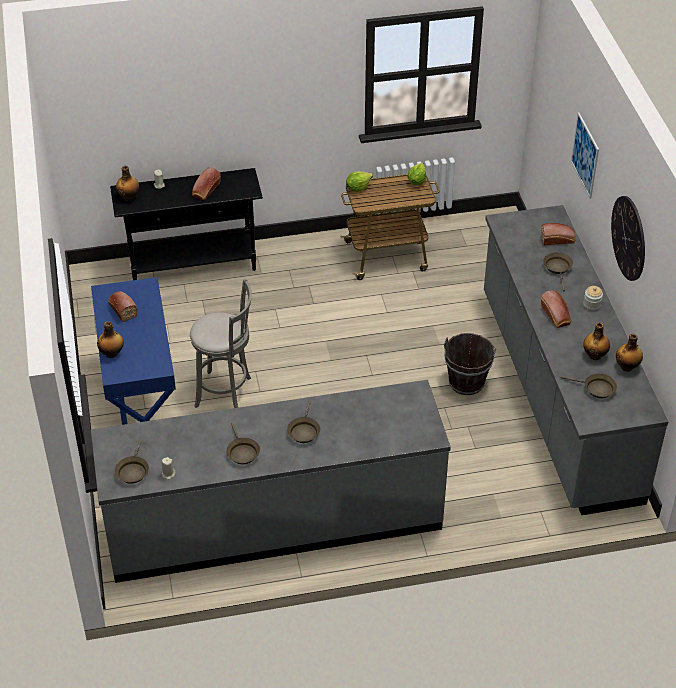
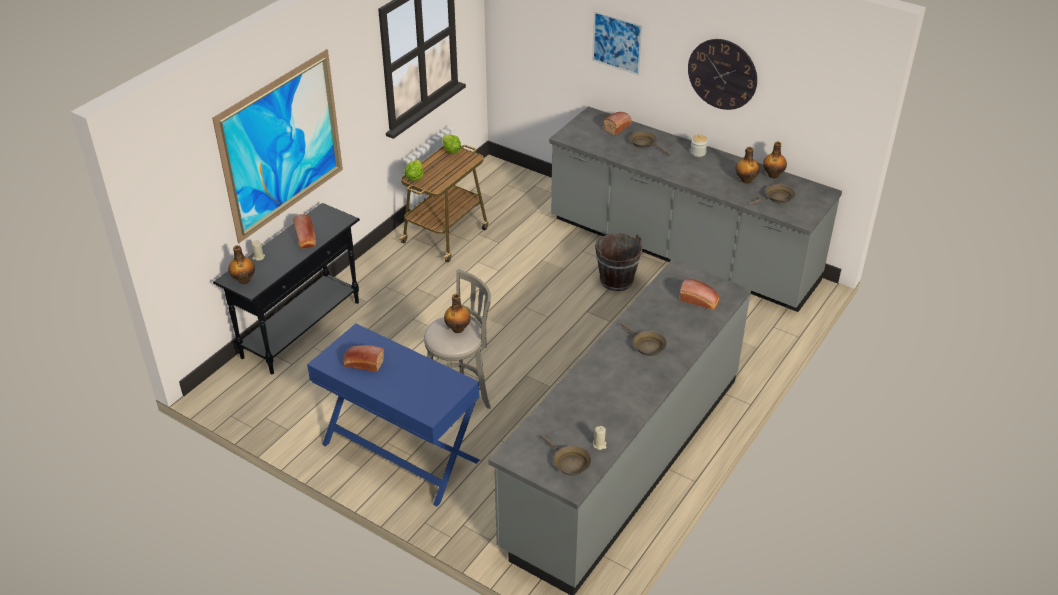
camera: 45 degrees left, 5 degrees down
bottle [97,321,124,358] -> bottle moved to [444,294,471,333]
brown frying pan [226,423,260,464] -> none
bread [541,290,571,328] -> bread moved to [680,279,719,310]
none -> picture [212,49,343,243]

